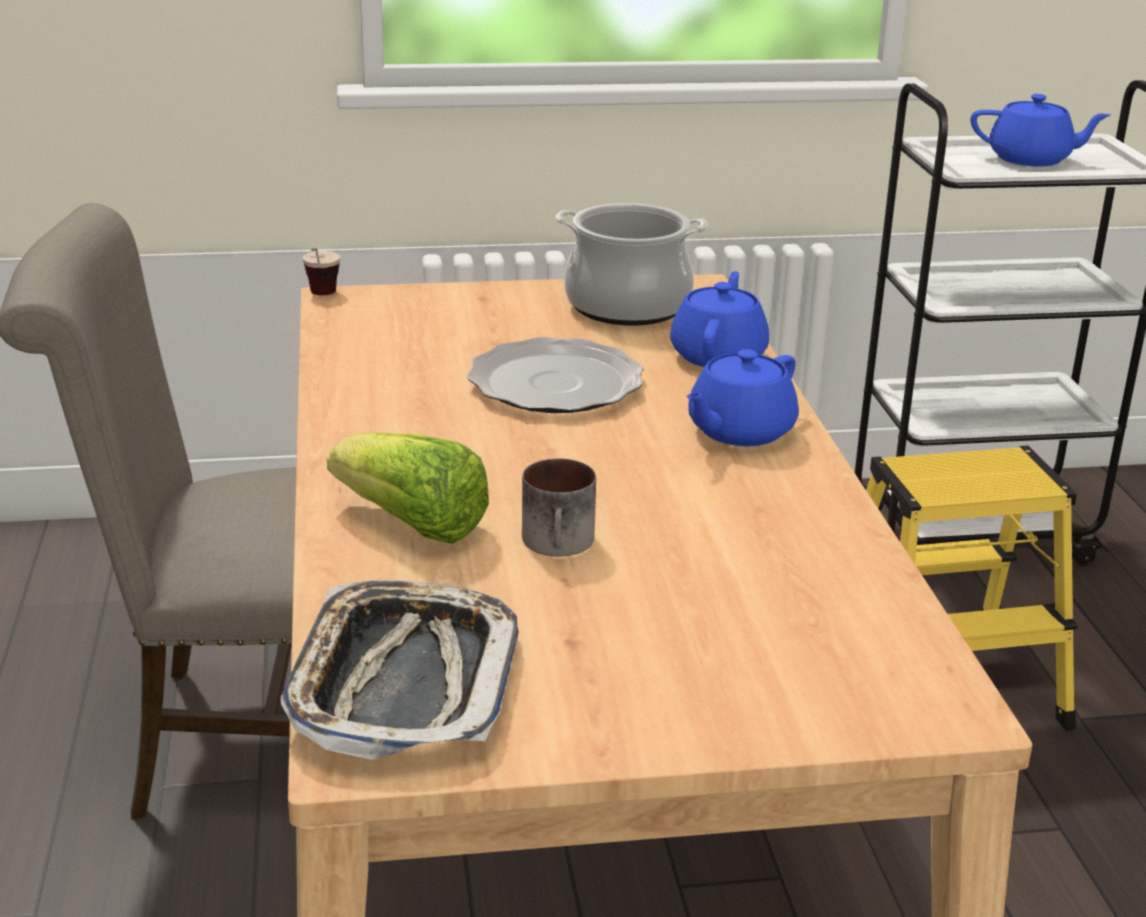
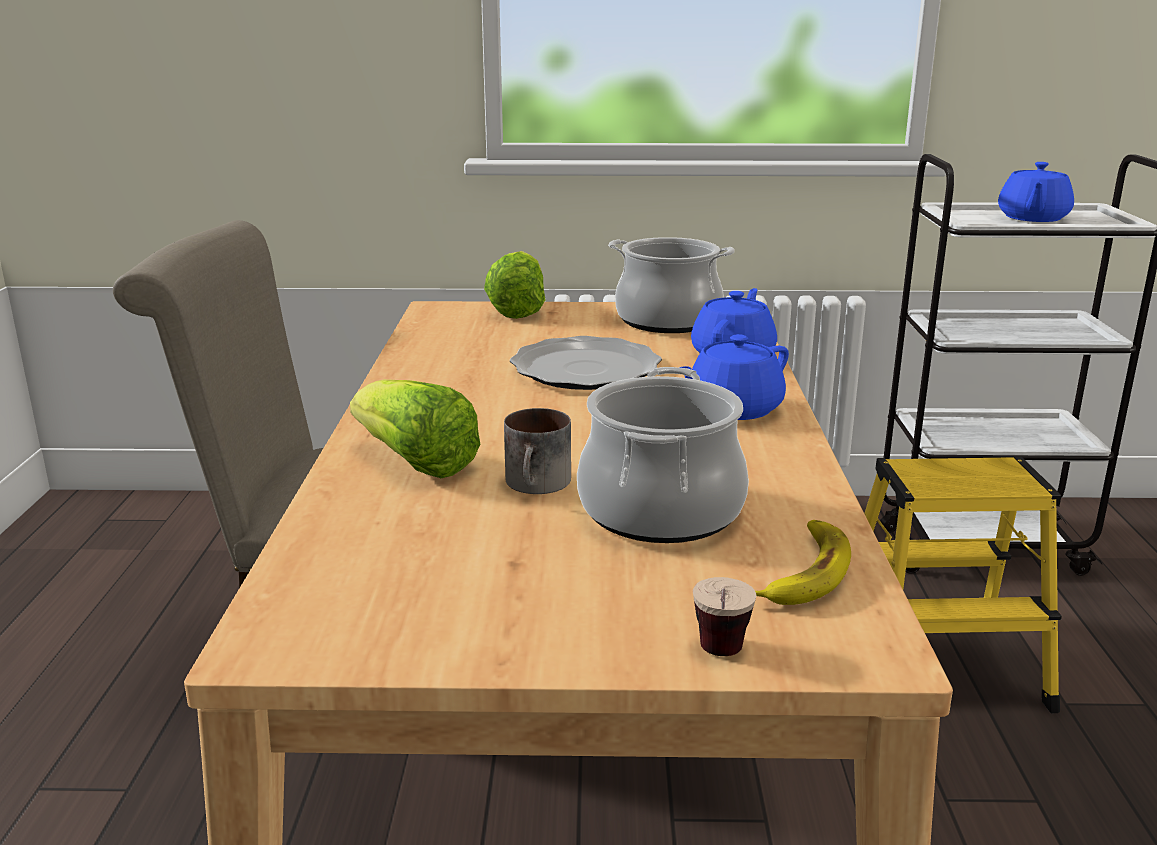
camera: 10 degrees right, 5 degrees down
tray [281,579,519,760] -> none
cup [303,248,340,295] -> cup moved to [693,577,756,656]
blue teapot [971,94,1111,167] -> blue teapot turned 90 degrees clockwise [998,162,1074,222]
none -> lettuce [484,251,546,319]
none -> cooking pot [577,367,749,543]
none -> banana [755,520,851,605]

